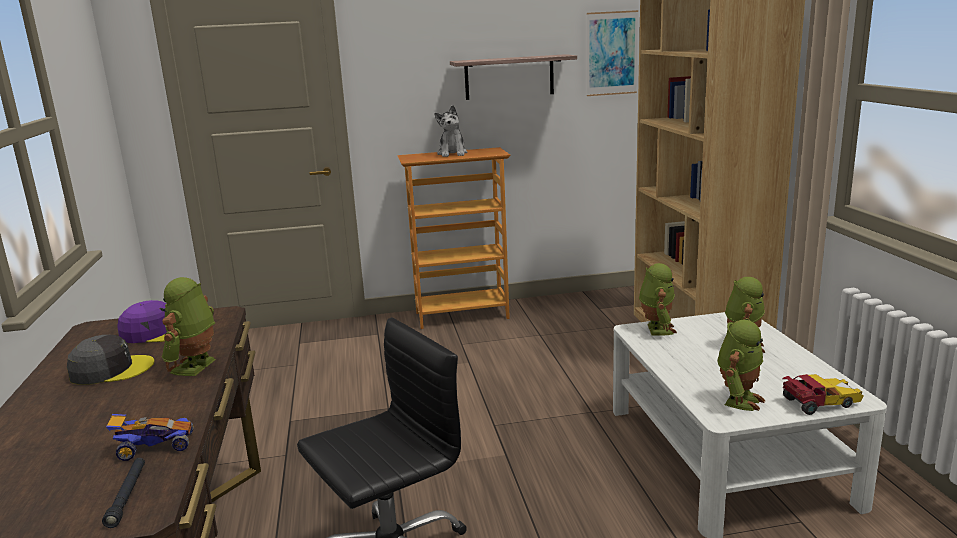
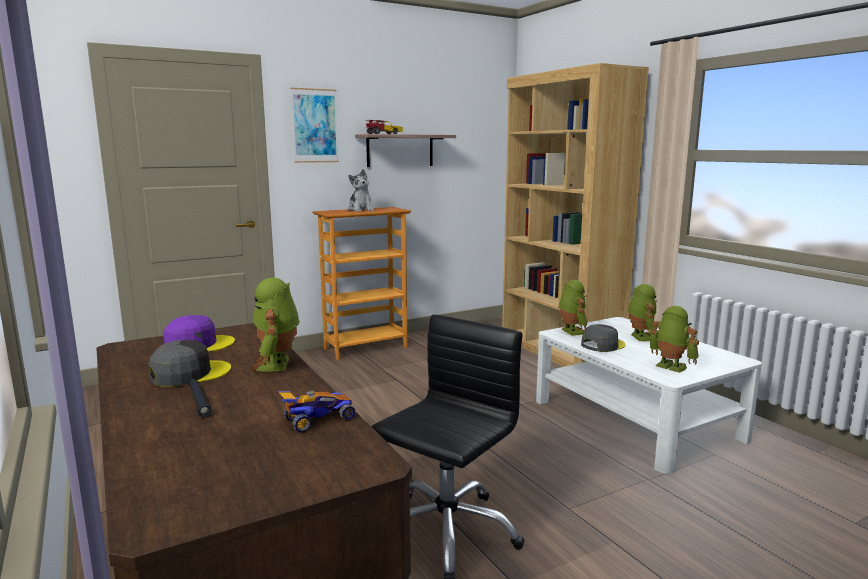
camera: 20 degrees left, 5 degrees down
black flashlight [102,458,145,528] -> black flashlight moved to [189,379,212,417]
picture [587,10,638,96] -> picture moved to [290,88,339,163]
toy robot [718,320,765,411] -> toy robot turned 60 degrees counterclockwise [648,306,699,373]
toy car [783,374,863,415] -> toy car moved to [365,120,403,134]
none -> grey cap [581,324,626,352]

